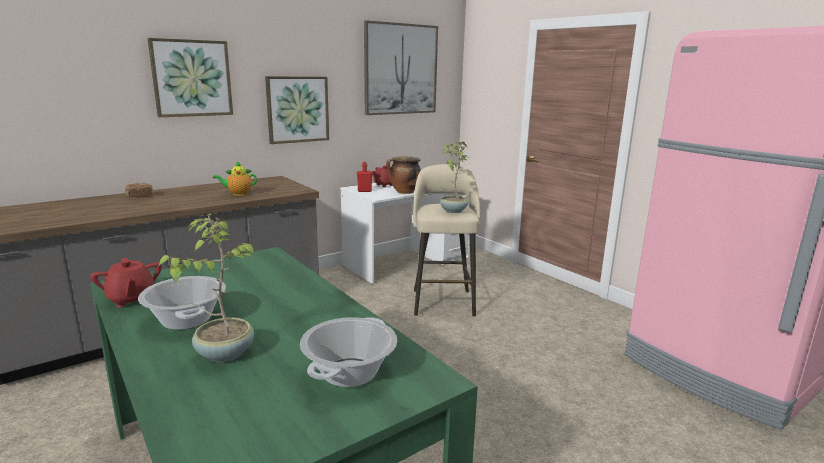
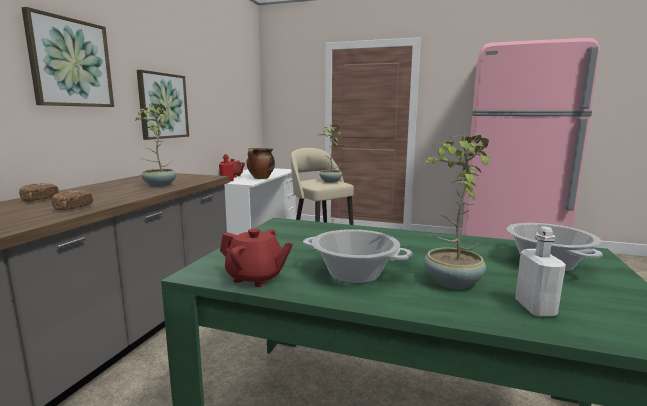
camera: 35 degrees left, 5 degrees down
teapot [213,161,257,196] -> potted plant [135,104,176,187]
picture [364,20,438,115] -> none
none -> bread [52,190,93,210]
none -> white bottle [515,227,566,317]

